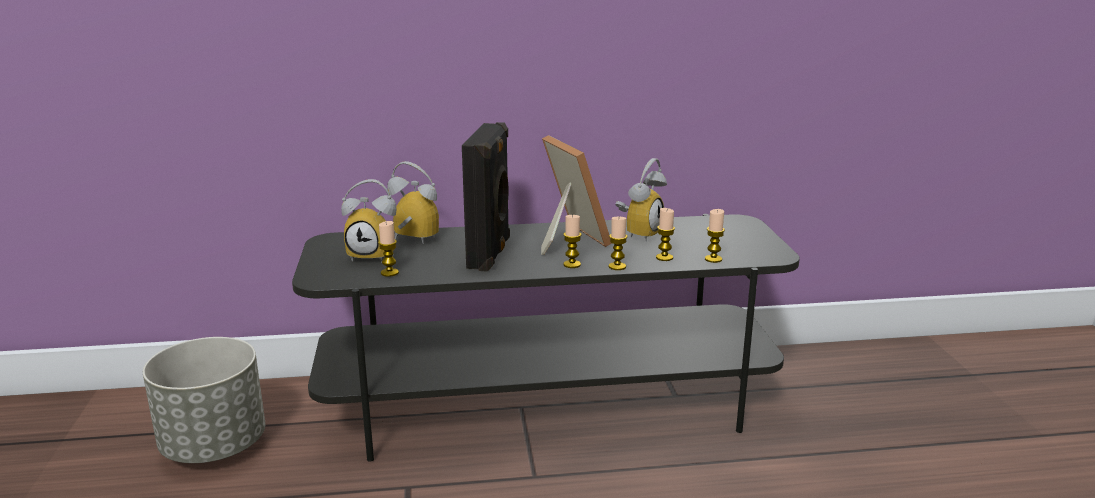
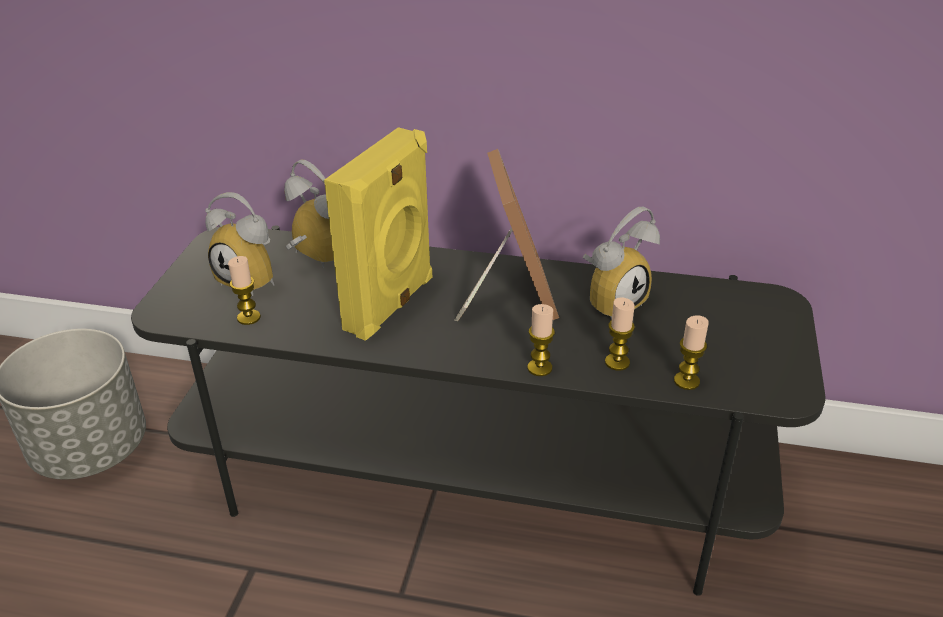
camera: 20 degrees right, 15 degrees up
black speaker [462,122,510,272] -> yellow speaker [324,127,432,341]
candle [563,215,581,268] -> none

